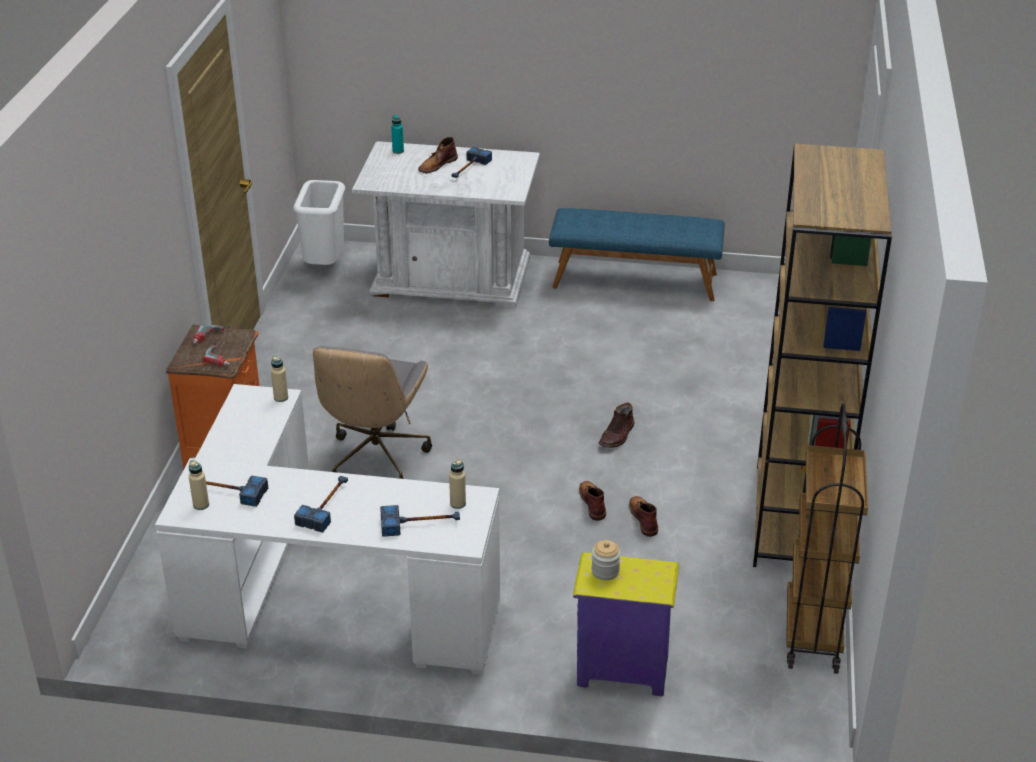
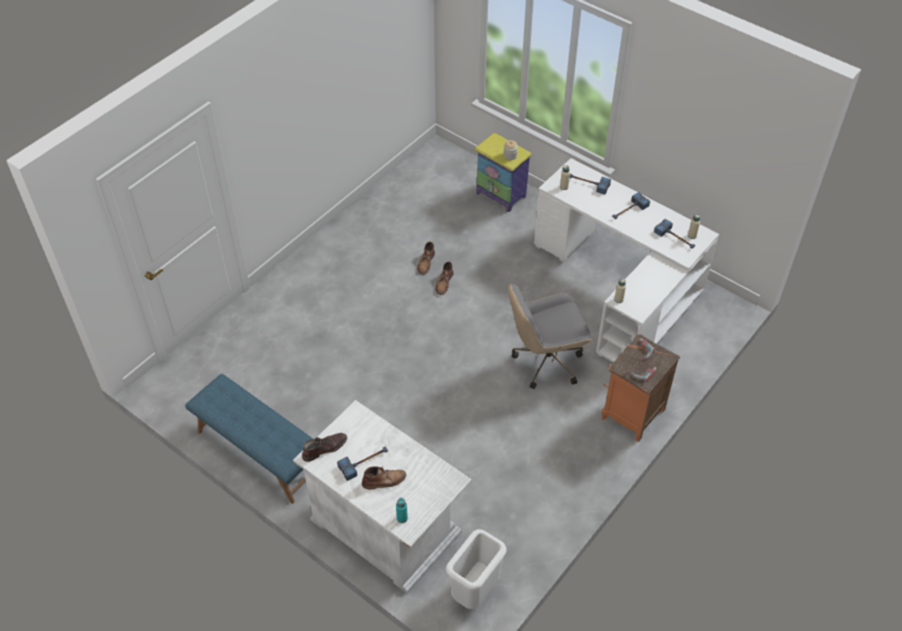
camera: 150 degrees left, 15 degrees up
grey office chair [313,346,432,479] -> grey office chair turned 150 degrees counterclockwise [508,284,593,389]
brown boot [599,403,634,448] -> brown boot moved to [302,433,347,462]
brown bookcase [753,144,892,567] -> none
brown cart [786,404,868,674] -> none

